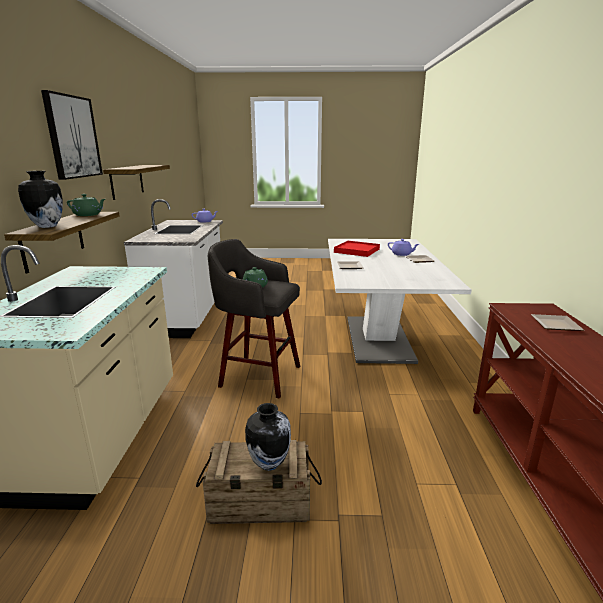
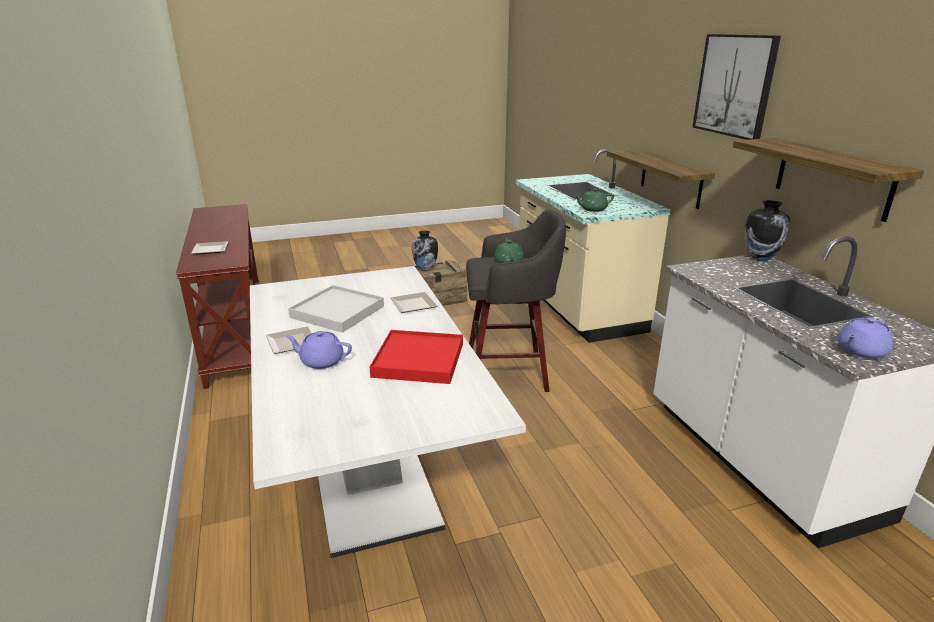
camera: 160 degrees right, 5 degrees up
vase [18,171,63,228] -> vase moved to [745,200,790,261]
green teapot [67,194,105,216] -> green teapot moved to [573,189,614,212]
none -> white tray [288,285,384,333]

